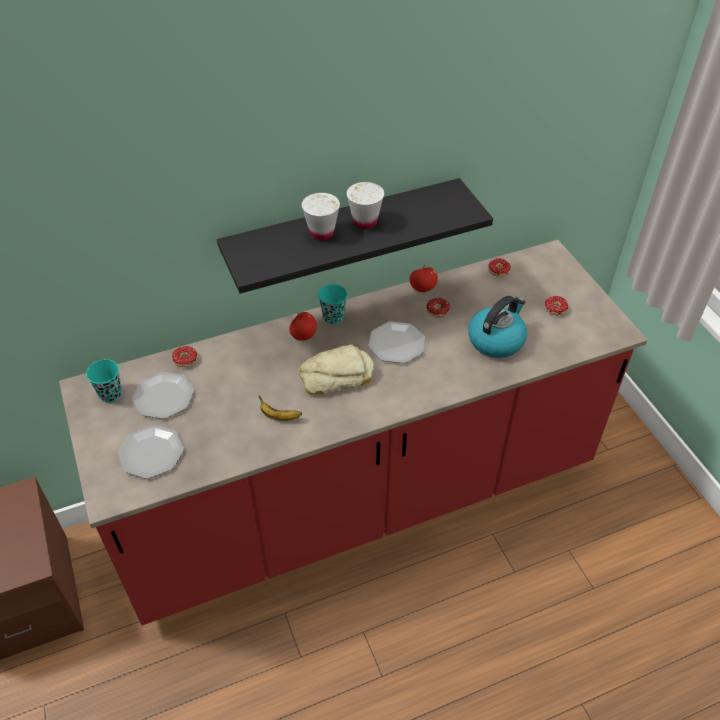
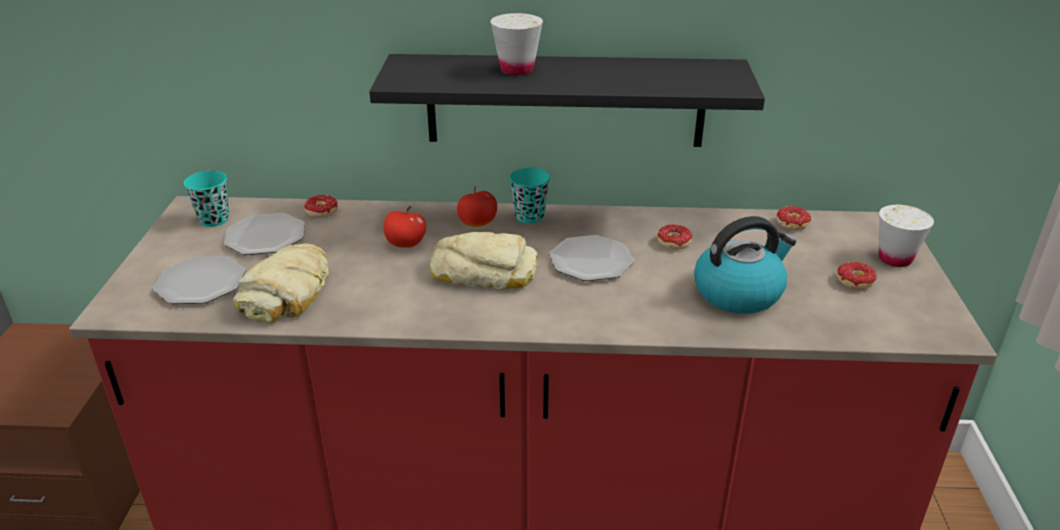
camera: 25 degrees right, 15 degrees down
banana [258,395,302,421] -> none
white cup [347,182,384,229] -> white cup moved to [879,205,934,267]
apple [410,264,438,292] -> apple moved to [384,206,426,248]
none -> bread [233,243,329,323]

